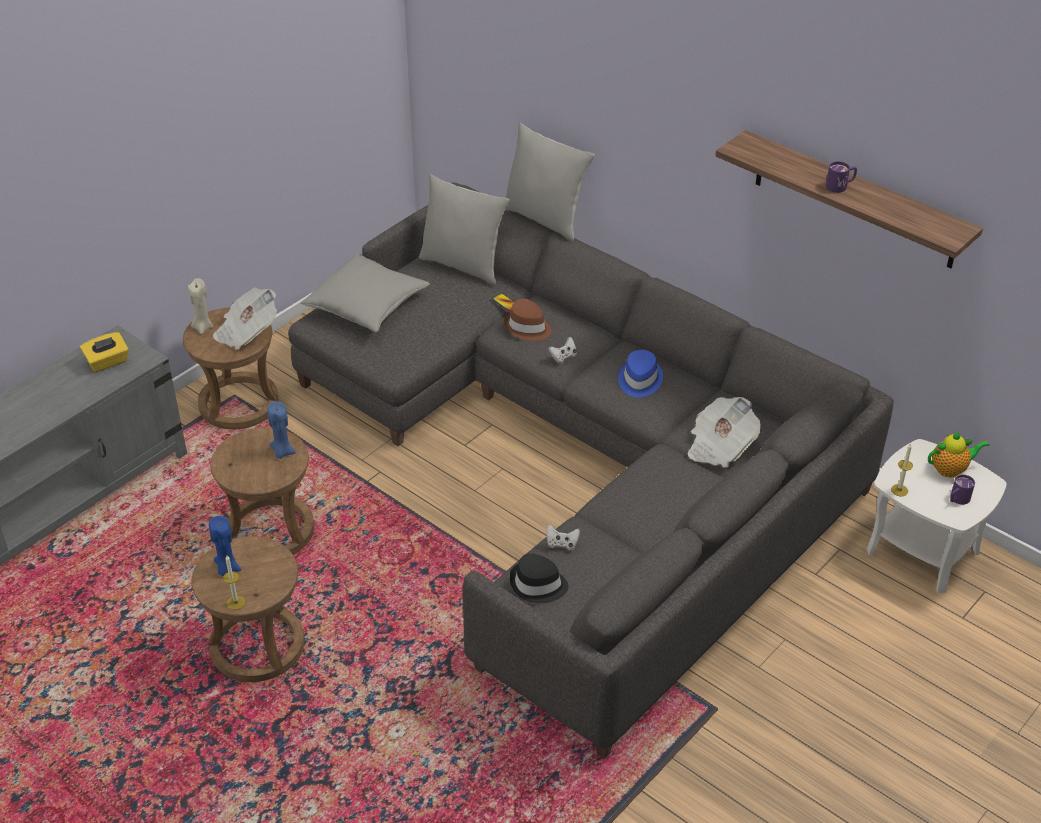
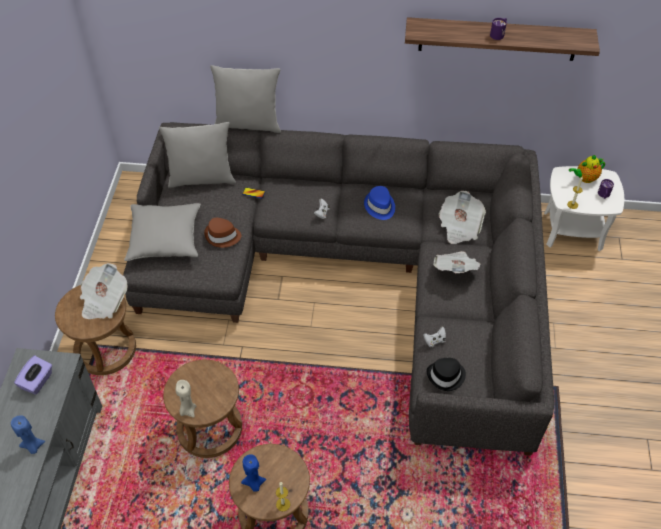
camera: 35 degrees left, 10 degrees up
yellow tissue box [80,332,129,372] -> purple tissue box [14,356,52,395]
beige candle [188,278,214,334] -> beige candle moved to [176,380,197,418]
blue candle [267,401,296,459] -> blue candle moved to [11,415,45,454]
brown hat [504,298,551,341] -> brown hat moved to [204,218,241,248]
teapot [928,432,990,478] -> teapot turned 150 degrees counterclockwise [569,155,605,183]
none -> newspaper [433,251,481,273]

